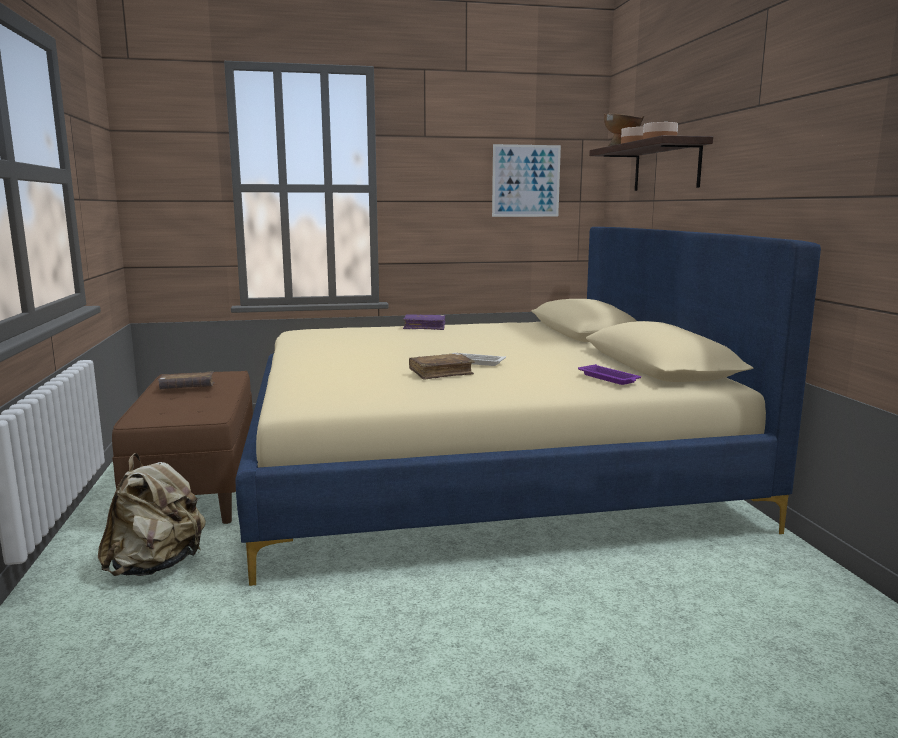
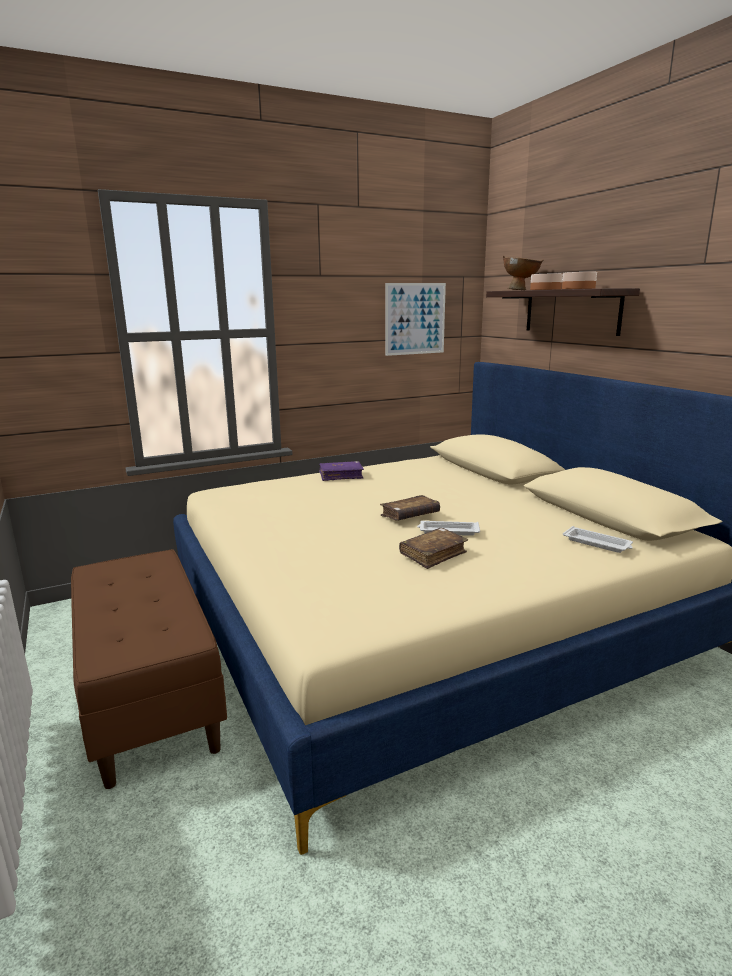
camera: 15 degrees left, 5 degrees up
beige backpack [98,453,206,576] -> none
brown book [158,371,215,389] -> brown book moved to [380,495,440,521]
purple tray [578,364,641,385] -> white tray [563,526,633,553]

